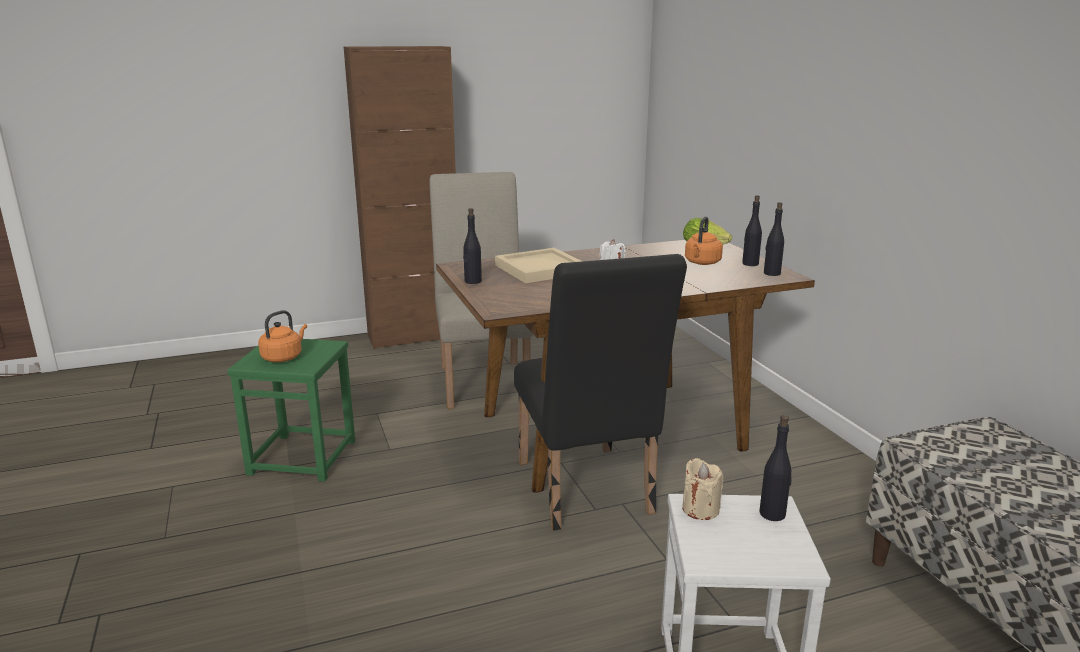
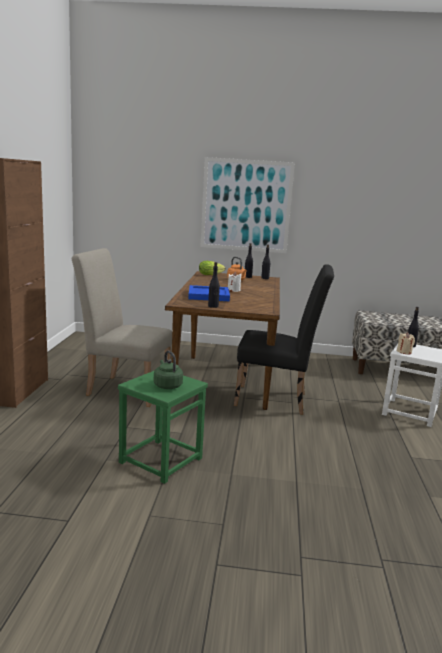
camera: 65 degrees left, 5 degrees down
orange kettle [258,310,307,362] -> green kettle [154,350,183,389]
beige tray [495,248,582,283] -> blue tray [188,285,230,301]
none -> picture [200,157,295,253]

